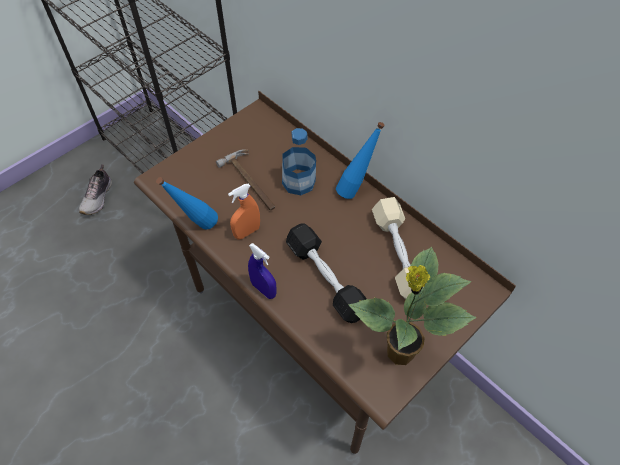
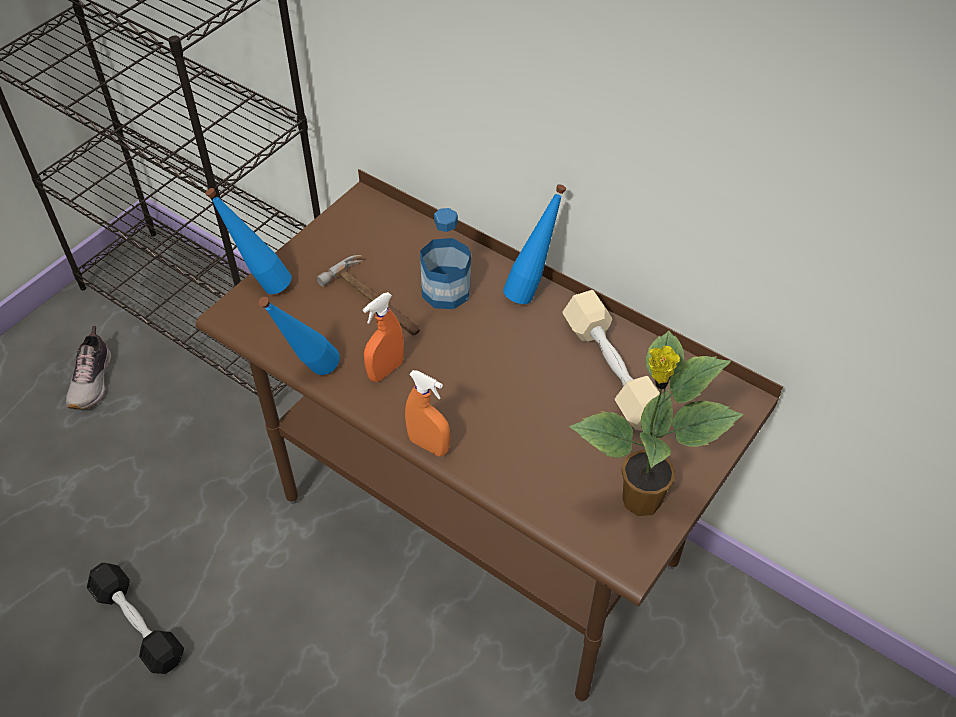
camera: 10 degrees left, 5 degrees down
blue spray bottle [248,243,276,299] -> orange spray bottle [405,370,450,456]
black dumbbell [286,224,367,323] -> black dumbbell moved to [87,563,184,674]
none -> blue bottle [205,188,292,294]

